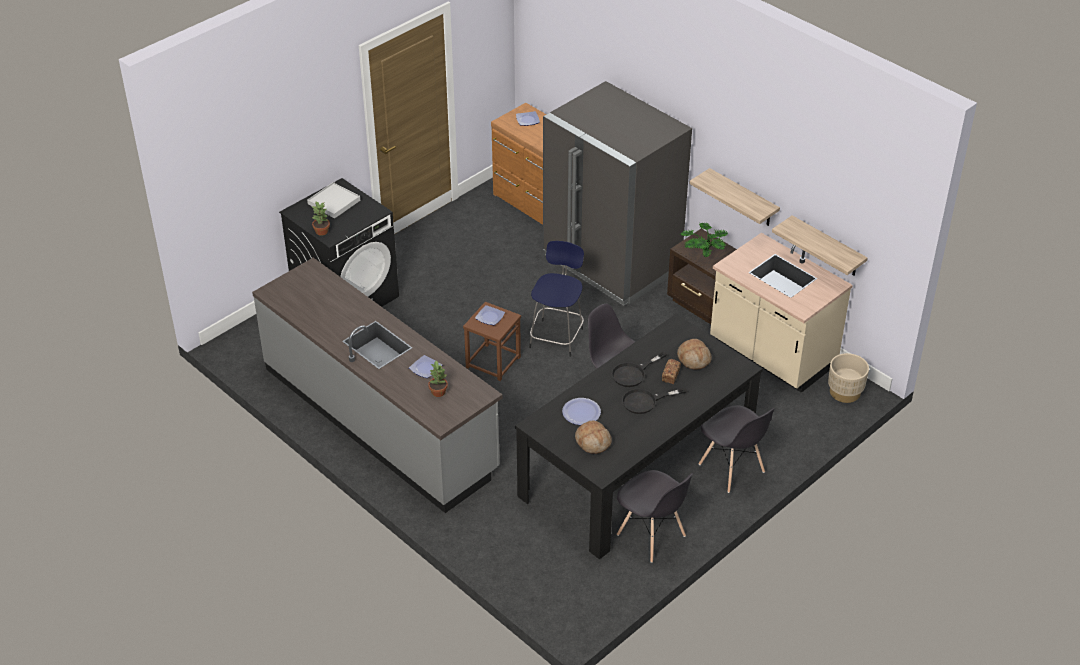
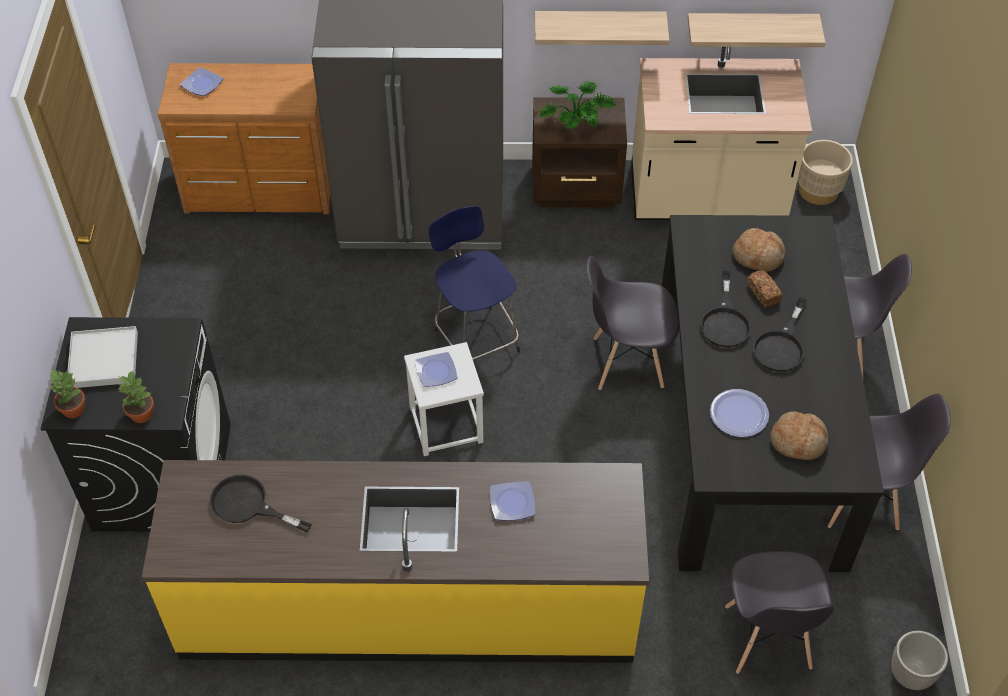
camera: 45 degrees left, 10 degrees up
grey counter [252,258,503,513] -> yellow counter [142,460,649,663]
potted plant [428,361,448,397] -> potted plant moved to [50,368,85,418]
brown stool [463,302,521,381] -> white stool [404,342,484,456]
none -> black frying pan [210,475,312,532]
none -> grey chair [725,551,834,674]
none -> planter [891,631,948,690]

